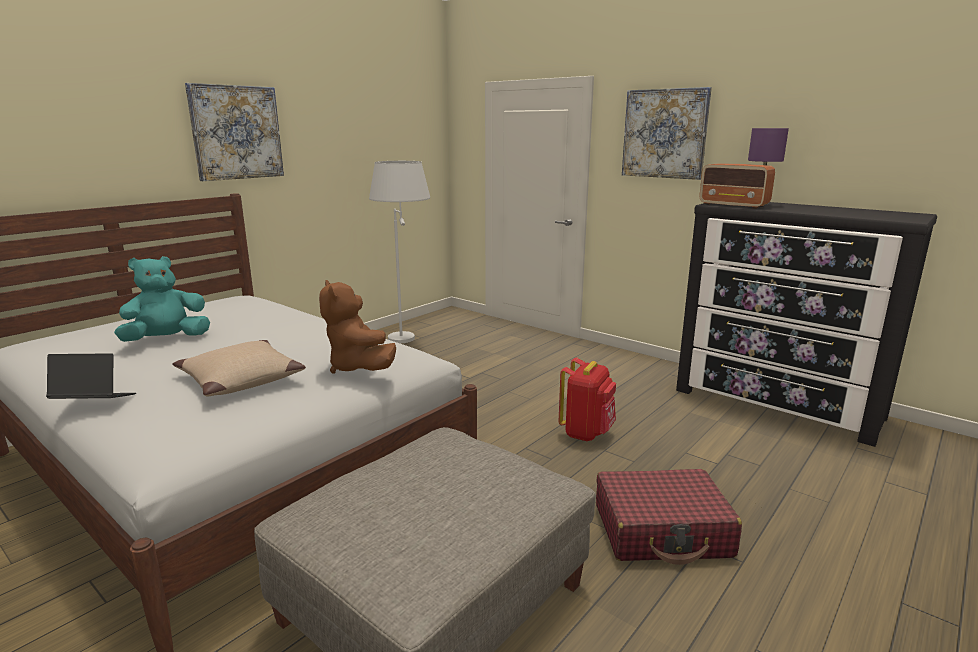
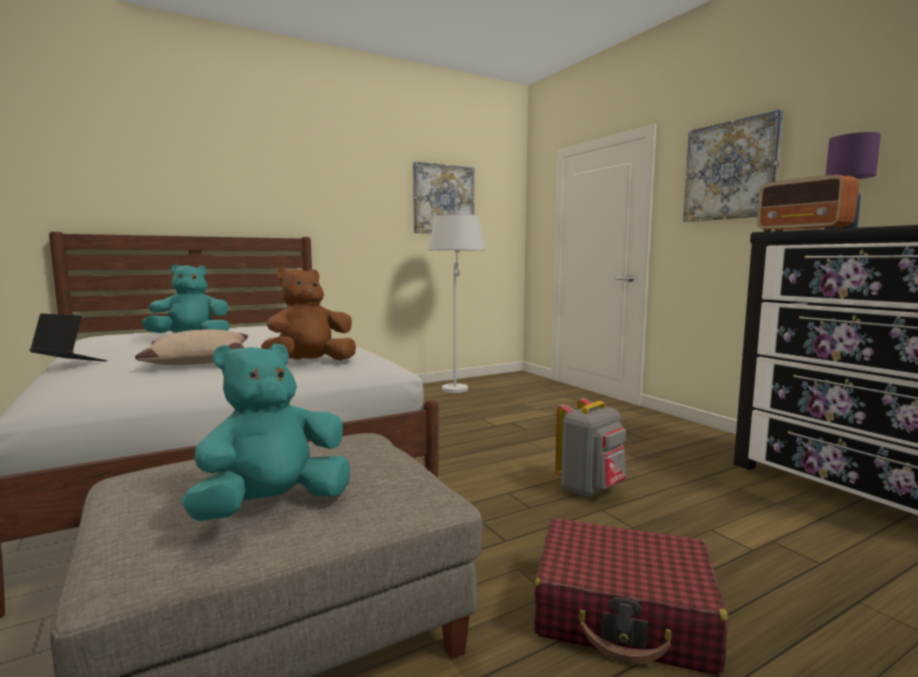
camera: 20 degrees right, 10 degrees down
picture [185,83,284,181] -> picture moved to [413,162,474,233]
brown plush toy [319,280,396,374] -> brown plush toy turned 60 degrees clockwise [261,267,356,360]
red backpack [559,358,616,441] -> grey backpack [555,398,626,498]
none -> turquoise plush toy [181,343,351,521]

